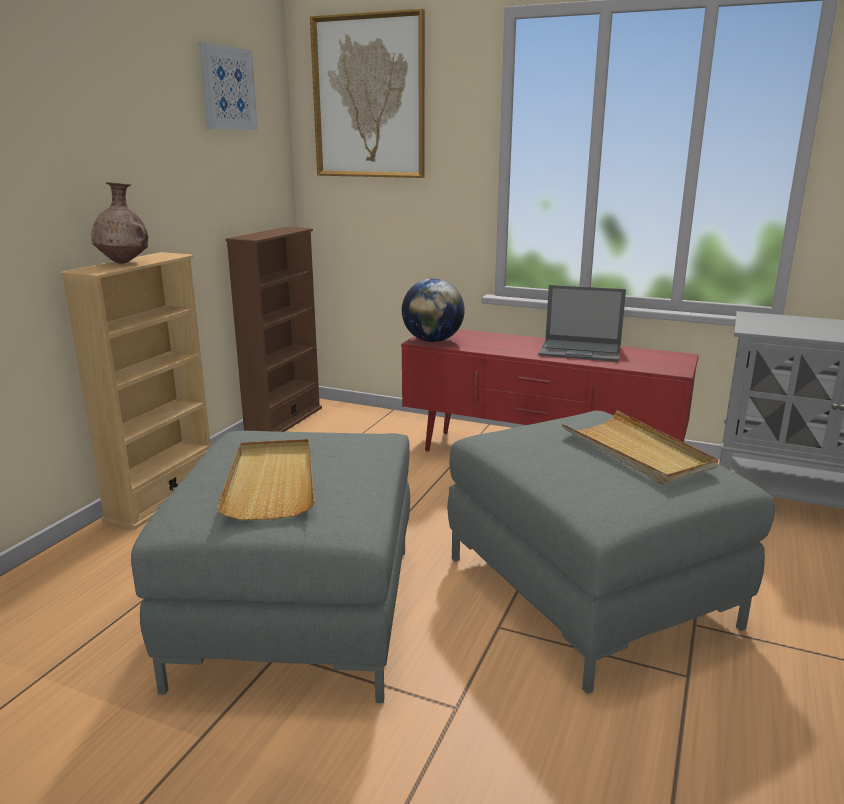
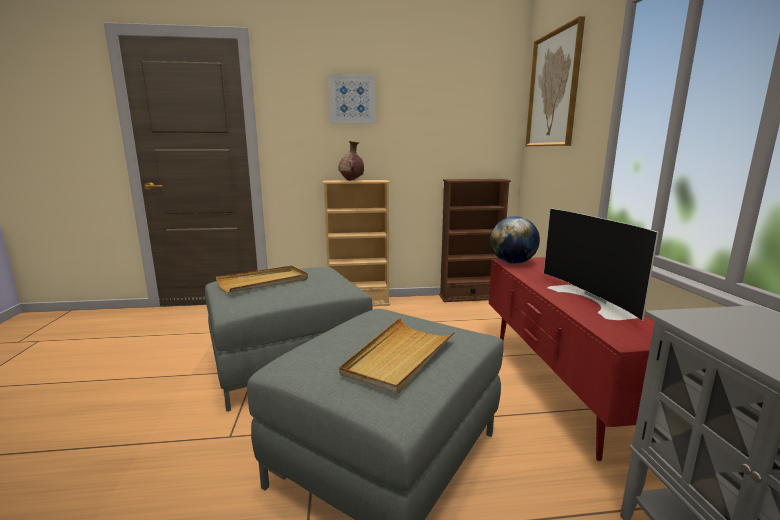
camera: 60 degrees right, 5 degrees down
picture [199,42,258,130] -> picture moved to [328,74,376,124]
laptop [539,285,626,362] -> television [543,208,659,321]

